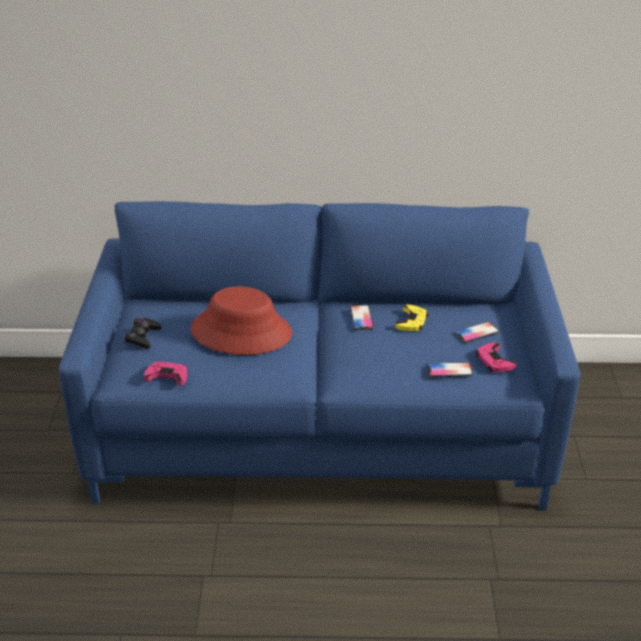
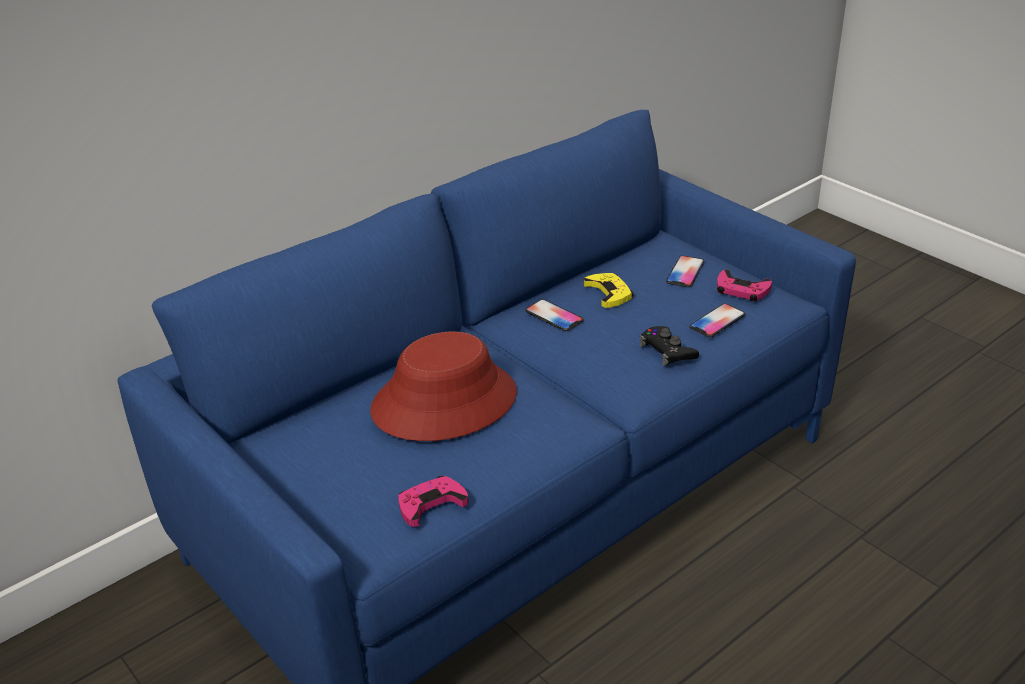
camera: 40 degrees left, 0 degrees up
black game controller [123,318,161,349] -> black game controller moved to [640,326,699,366]

